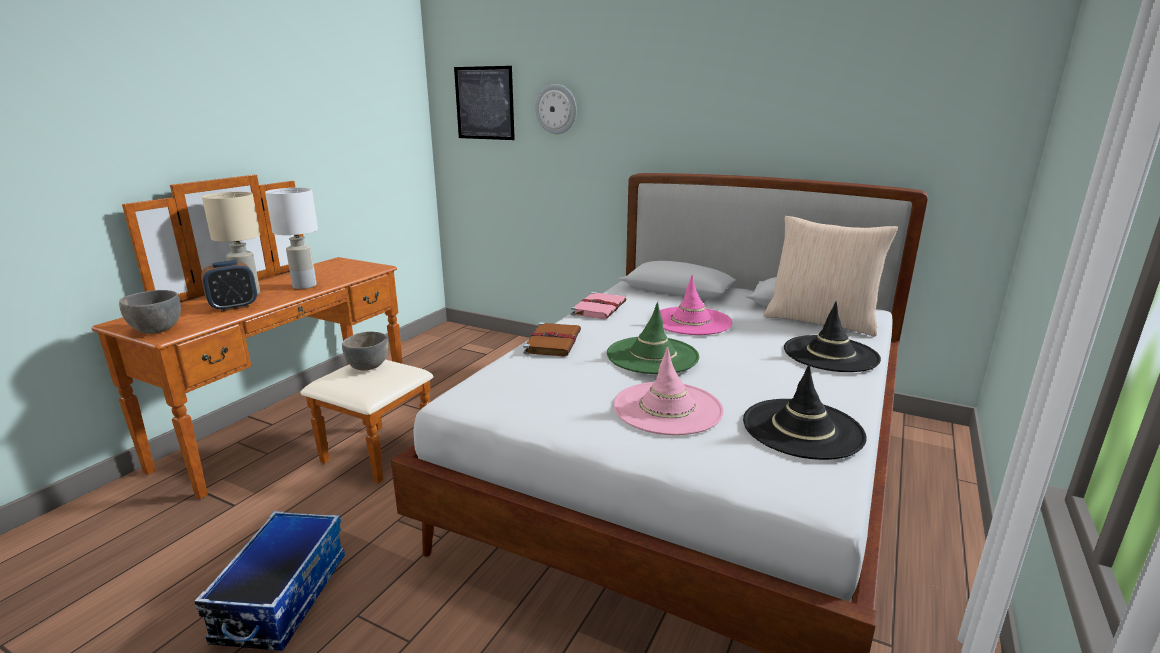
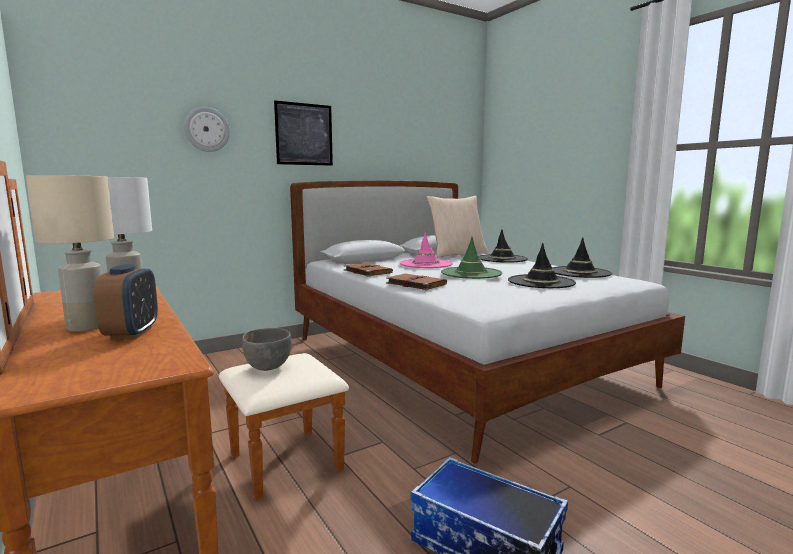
camera: 60 degrees left, 10 degrees down
grey bowl [119,290,181,334] -> none
picture [454,66,515,140] -> picture moved to [274,100,333,166]
pink book [571,292,626,319] -> brown book [343,263,393,277]
pink hat [613,347,724,435] -> black hat [508,243,576,288]

